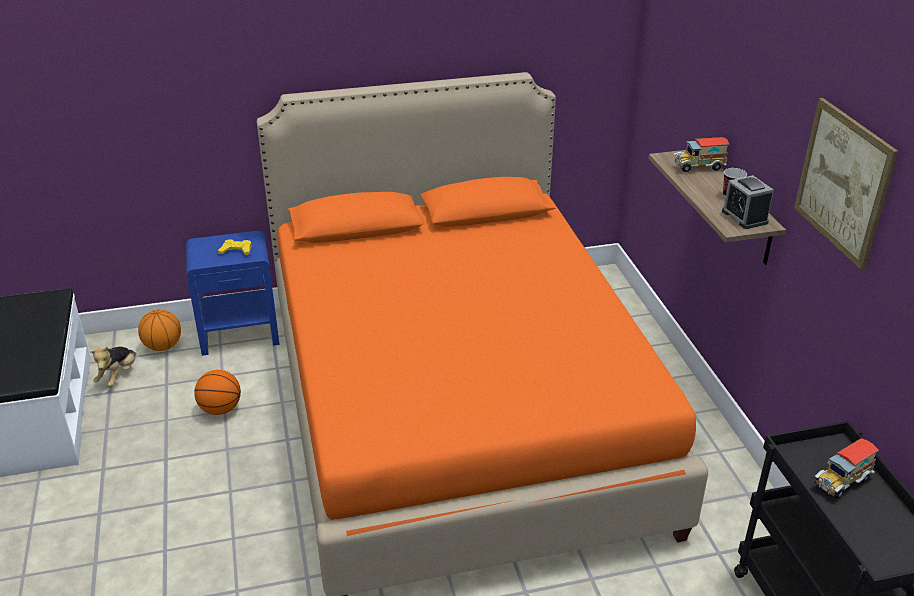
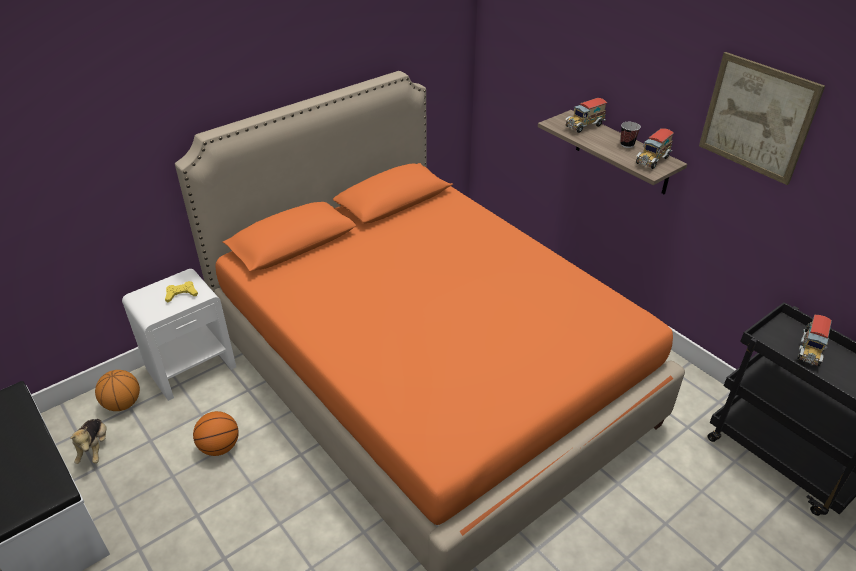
camera: 25 degrees left, 5 degrees up
blue nightstand [186,231,280,356] -> white nightstand [122,269,236,401]
alarm clock [722,175,774,229] -> toy truck [636,128,674,169]

